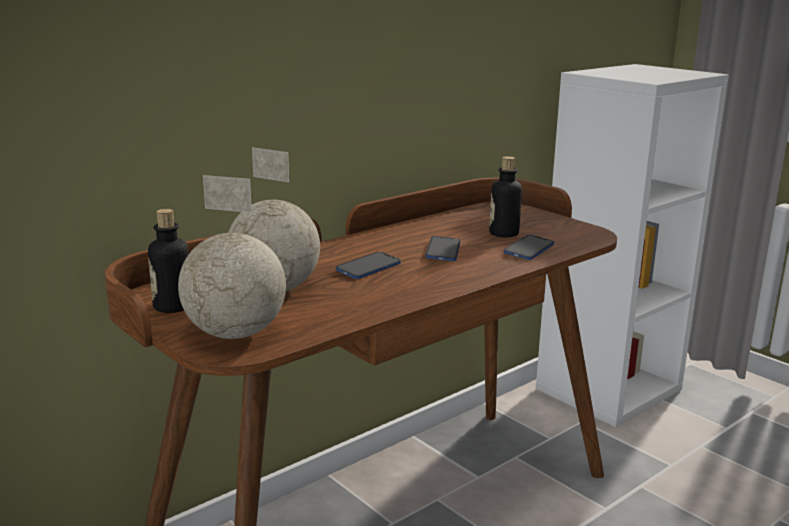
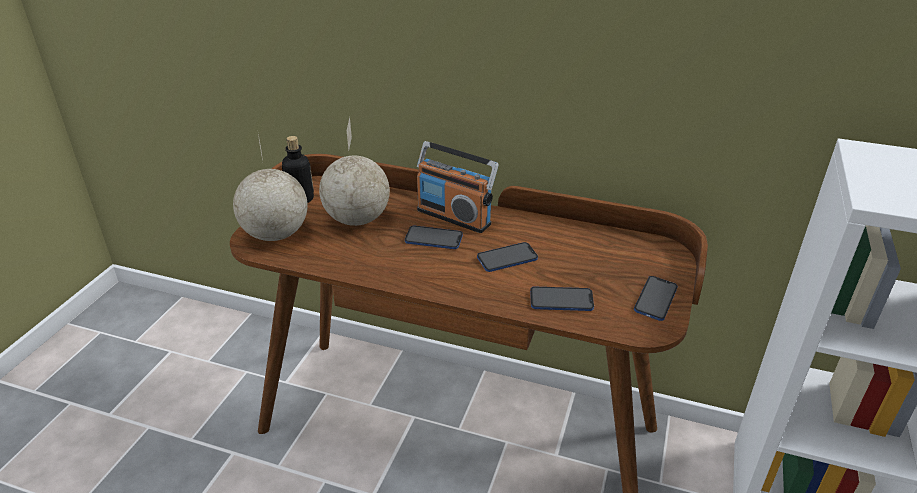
camera: 60 degrees right, 15 degrees up
bottle [489,156,522,238] -> none
none -> radio [417,141,498,233]
none -> phone [634,276,678,321]

